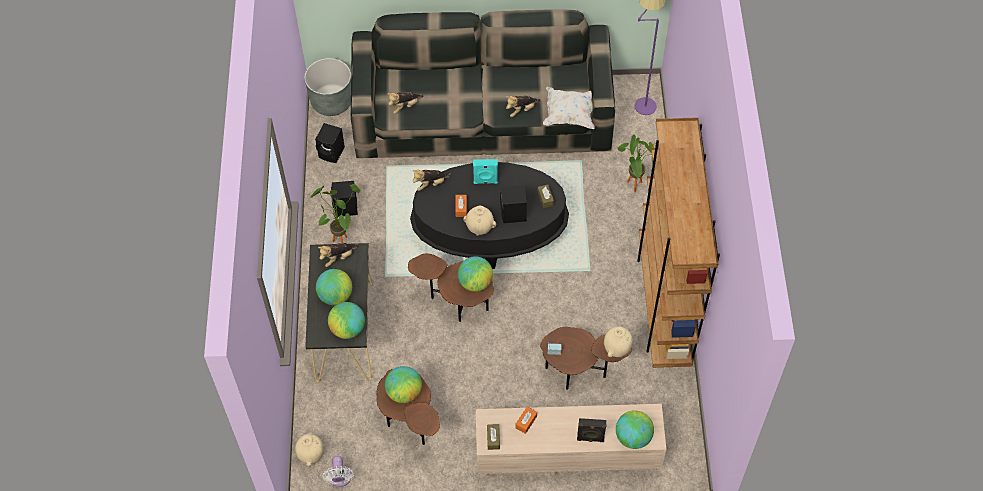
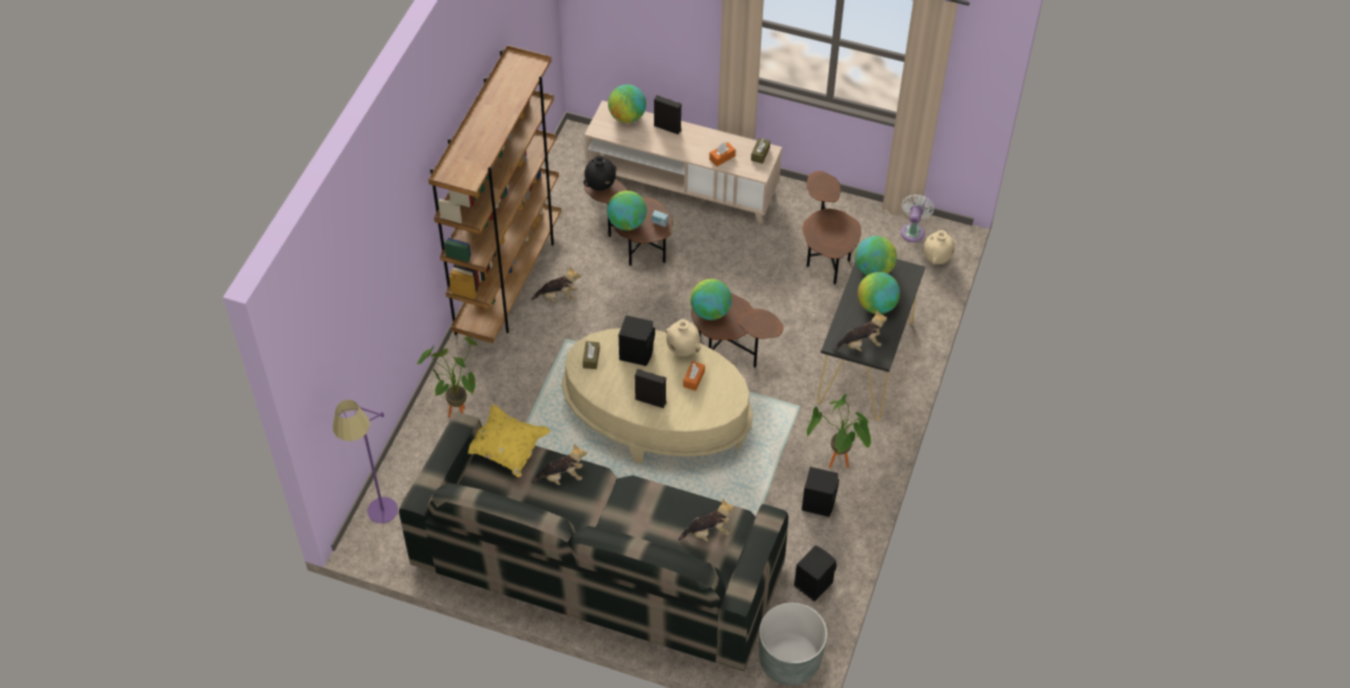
camera: 160 degrees left, 5 degrees down
globe [385,366,422,403] -> globe moved to [607,191,647,230]
black coffee table [410,162,569,269] -> beige coffee table [562,328,753,464]
plush toy [412,170,452,191] -> plush toy moved to [531,266,581,303]
turquoise speaker [473,159,498,184] -> black speaker [635,369,667,408]
white pillow [543,87,595,129] -> yellow pillow [468,404,550,477]
beige vase [604,326,633,357] -> black vase [583,155,617,191]

